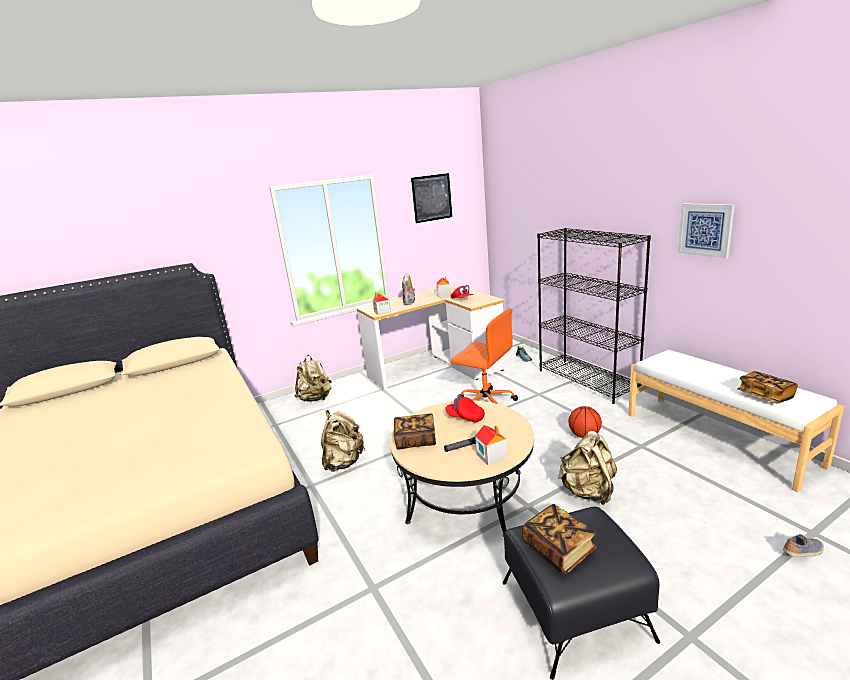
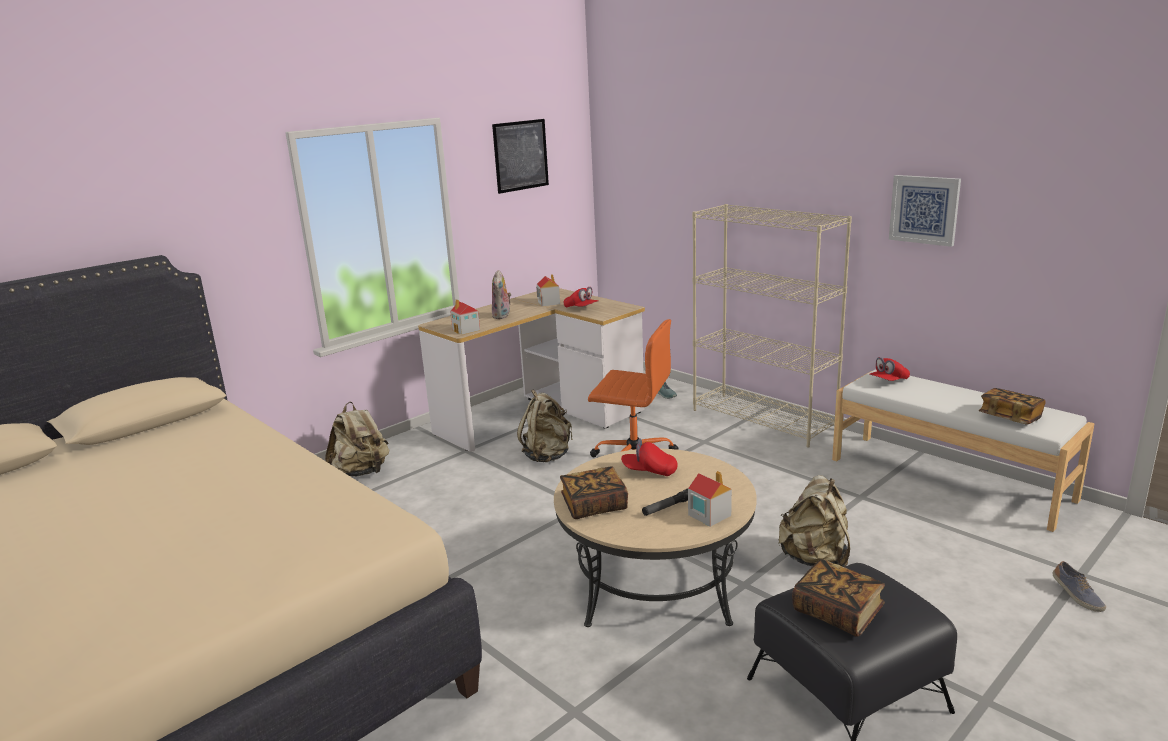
camera: 15 degrees left, 0 degrees up
beige backpack [321,410,365,472] -> beige backpack moved to [517,389,573,462]
black bookcase [537,228,651,404] -> beige bookcase [692,204,852,447]
basketball [568,406,602,438] -> none
shoe [783,534,824,557] -> shoe turned 105 degrees clockwise [1052,561,1106,612]
none -> red cap [869,357,910,381]

